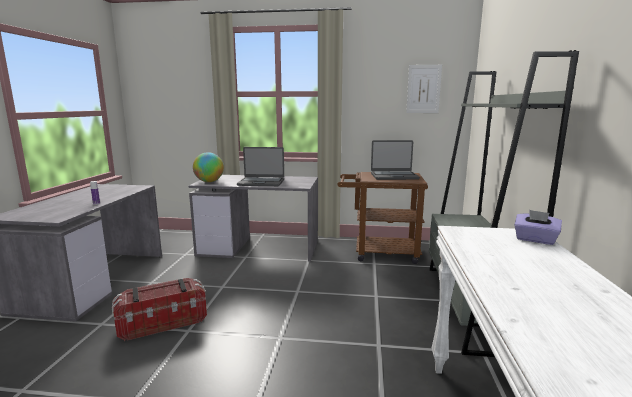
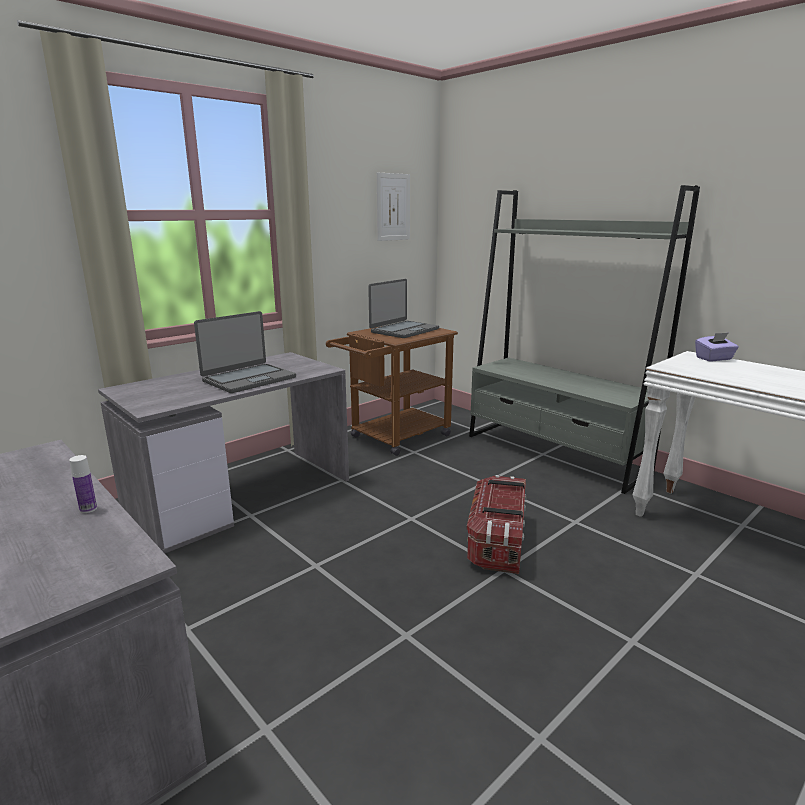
camera: 50 degrees left, 5 degrees up
storage box [112,278,207,341] -> storage box moved to [467,475,526,574]
globe [193,152,224,182] -> none

